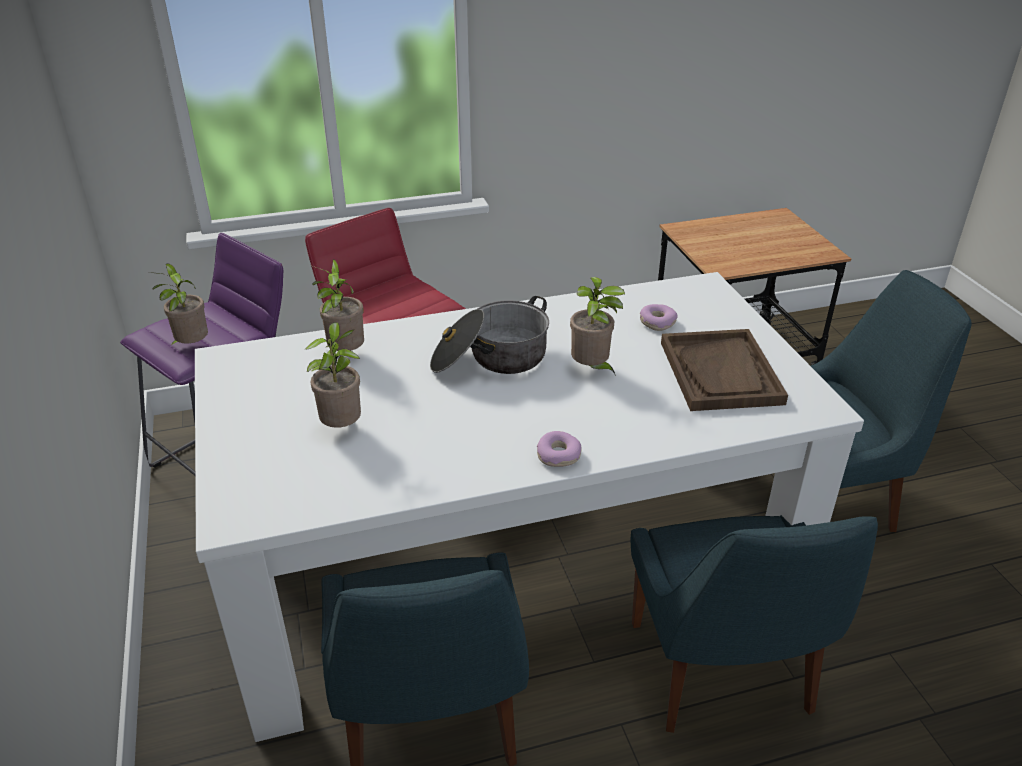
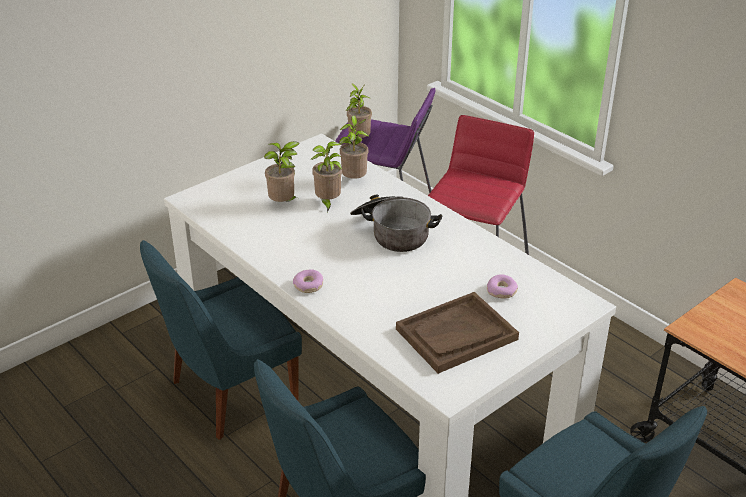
camera: 65 degrees right, 0 degrees up
potted plant [570,277,625,376] -> potted plant moved to [311,141,342,212]

